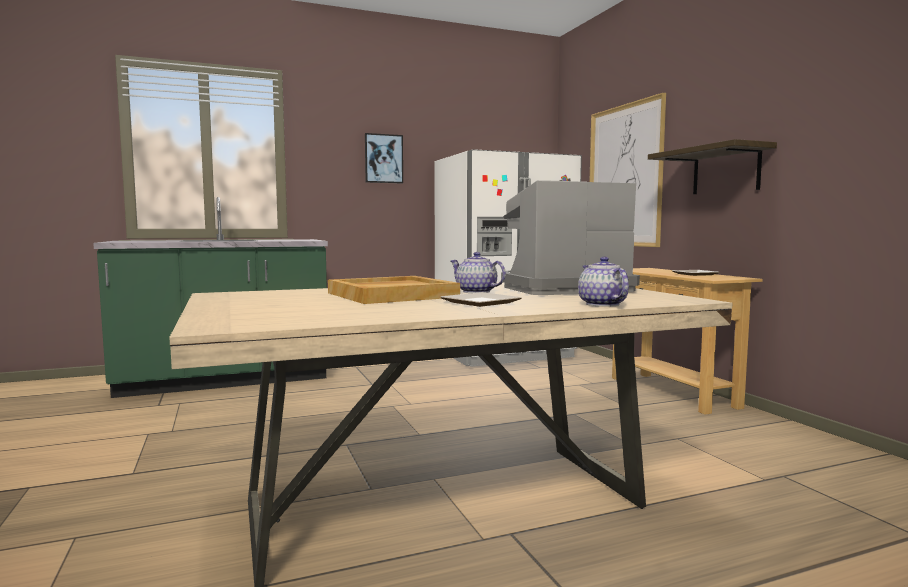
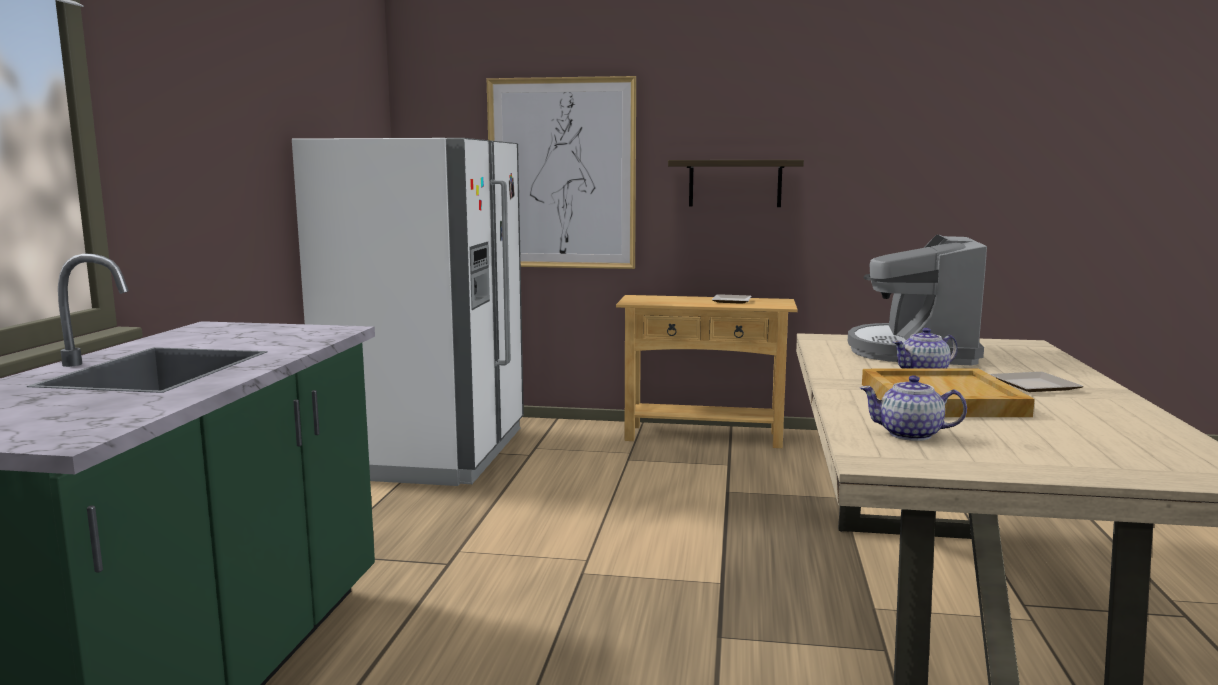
camera: 60 degrees left, 5 degrees up
picture [365,133,403,184] -> none
teapot [578,257,629,307] -> teapot moved to [860,375,967,441]

